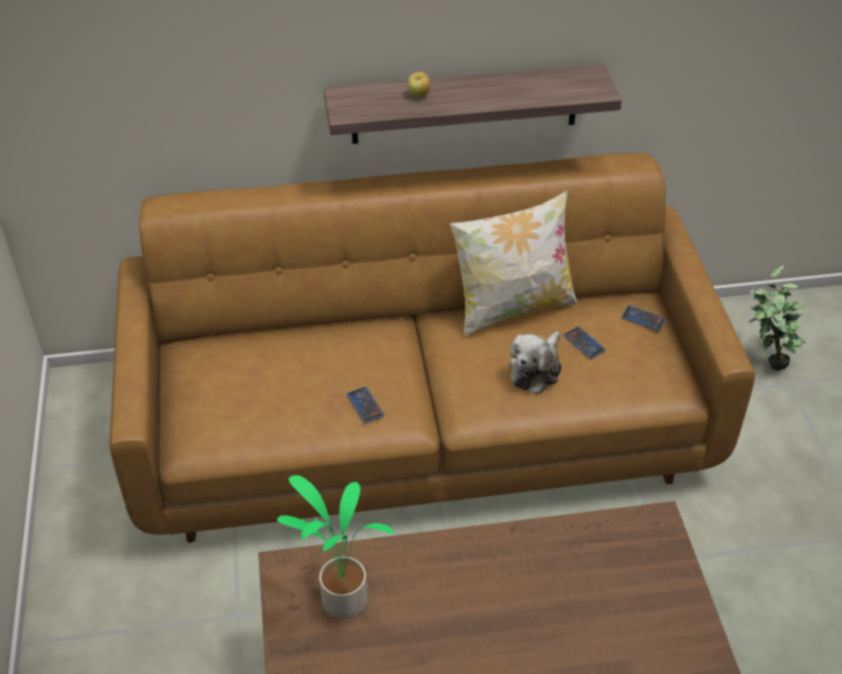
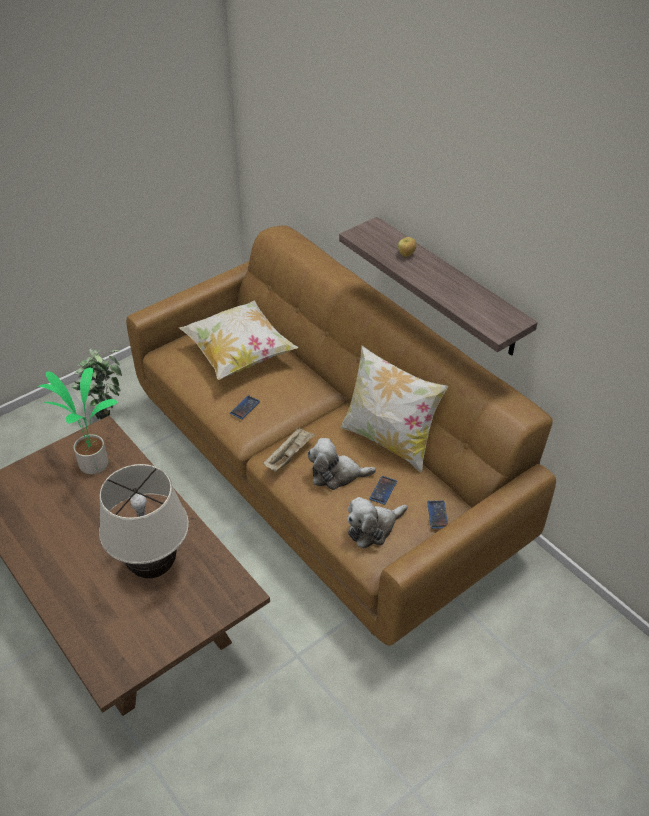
camera: 60 degrees right, 0 degrees up
potted plant [749,265,805,371] -> potted plant moved to [71,348,122,419]
none -> beige table lamp [99,464,189,578]
none -> pillow [179,300,299,380]
none -> beige tray [263,427,315,471]
none -> plush toy [347,497,408,549]

